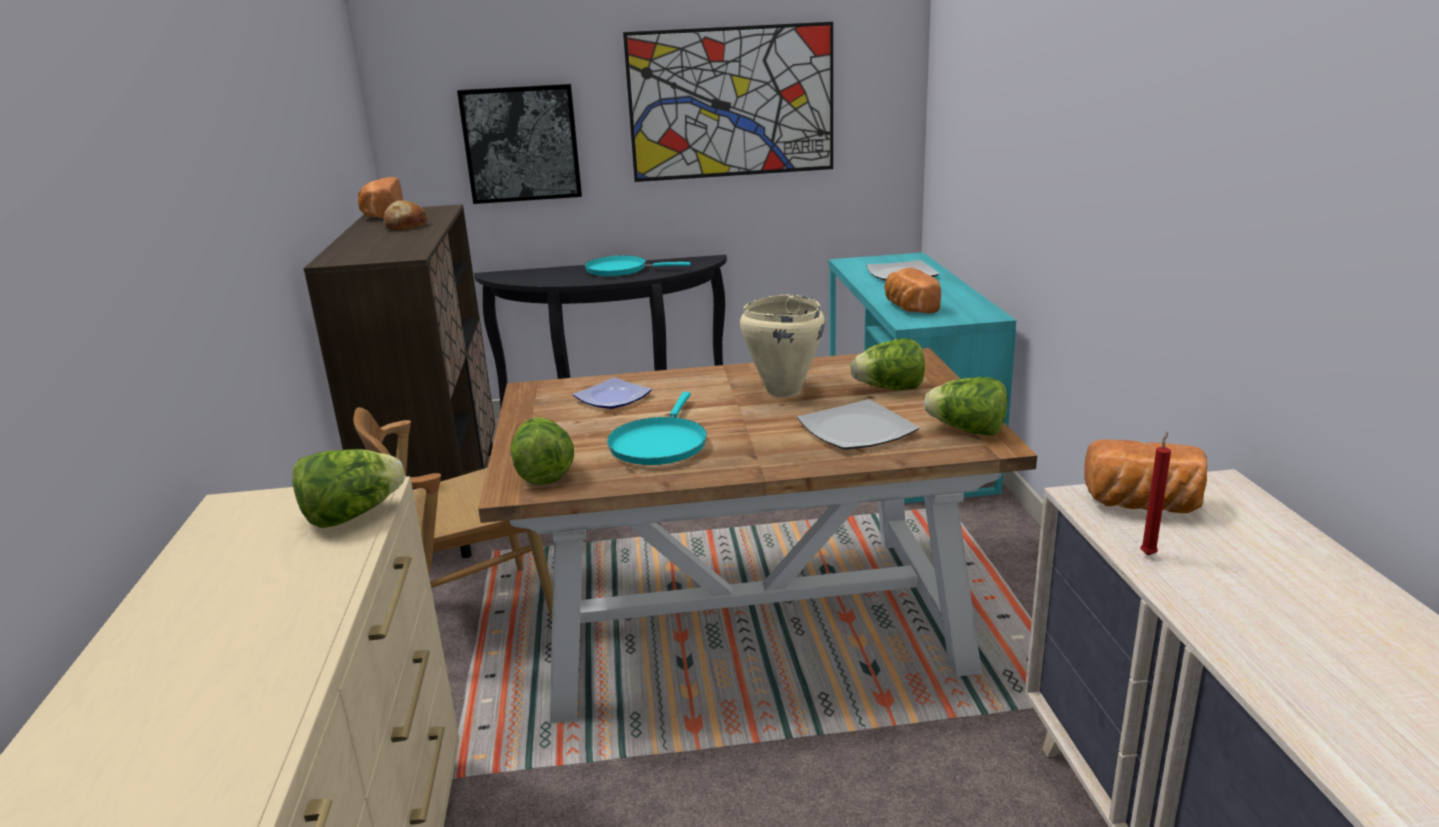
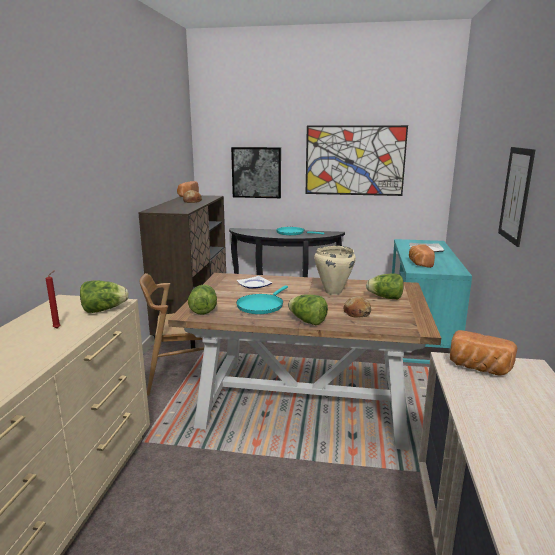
camera: 15 degrees right, 5 degrees down
plate [797,399,919,450] -> bread [344,296,371,317]
lettuce [924,377,1007,436] -> lettuce moved to [288,294,328,325]
red candle [1140,432,1171,555] -> red candle moved to [46,270,61,328]
none -> picture [498,147,535,247]

